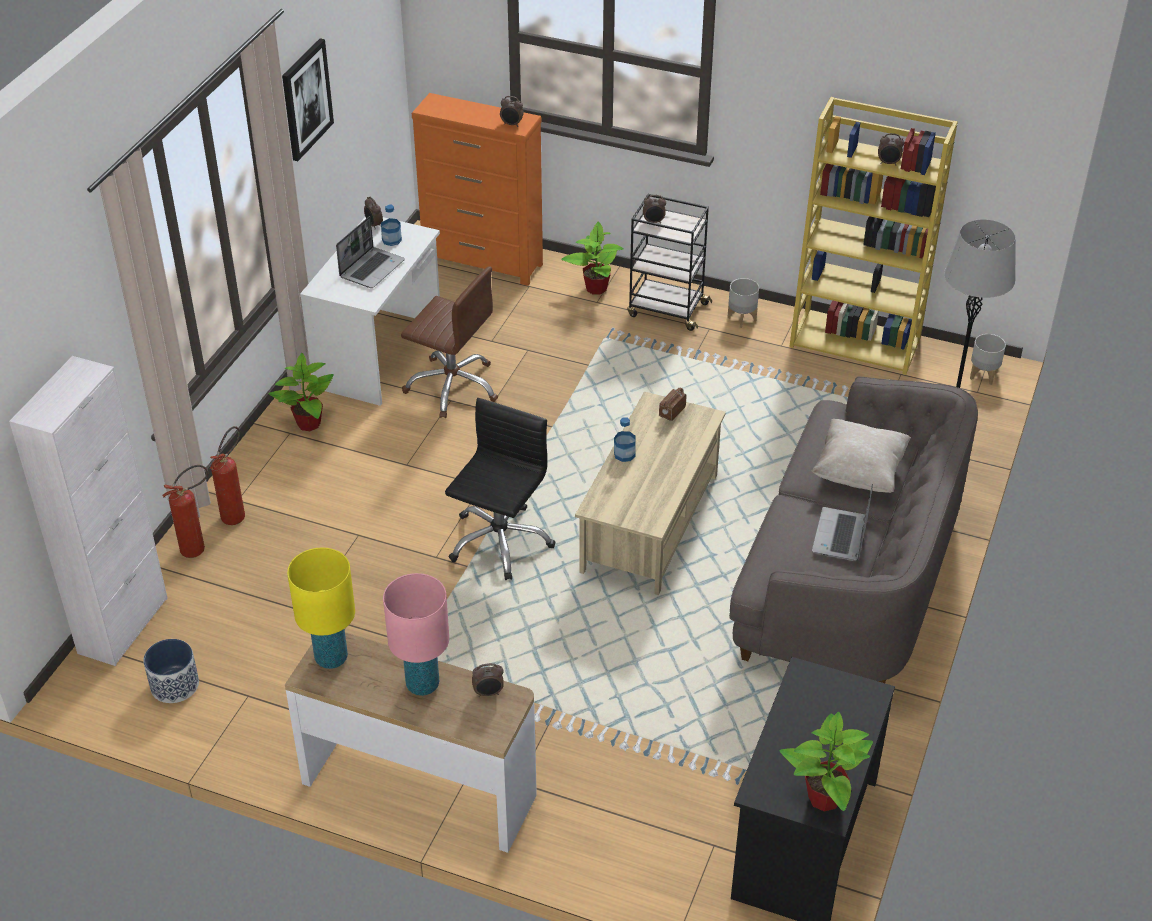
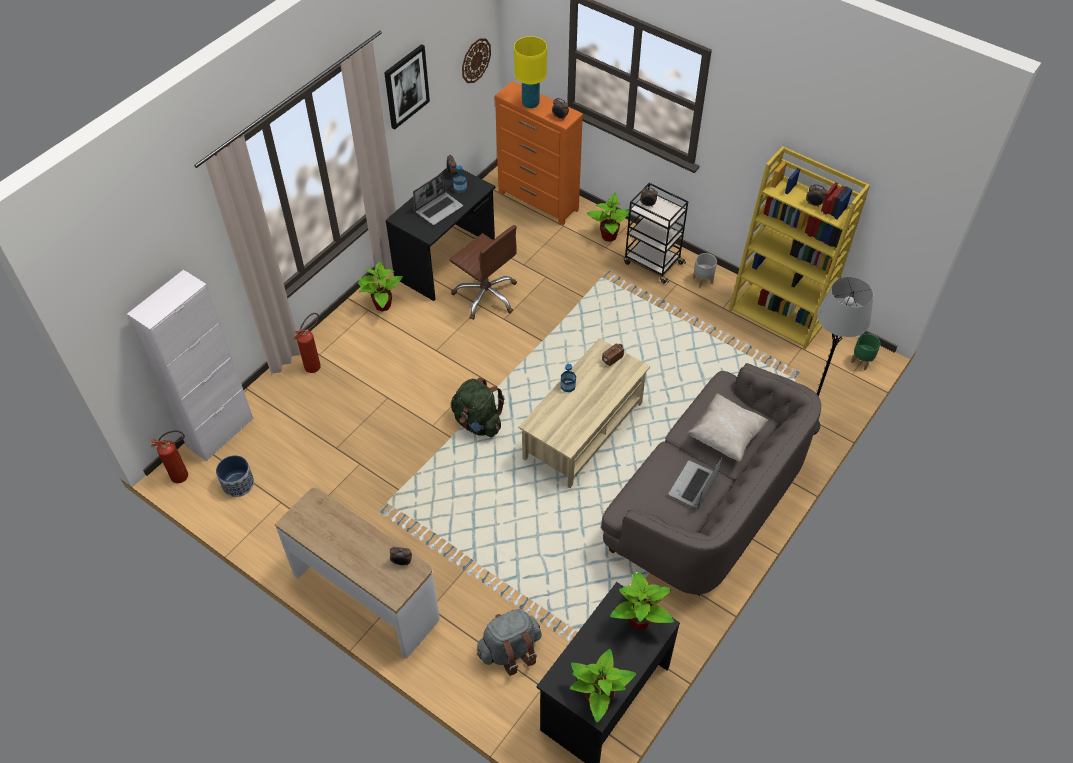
camera: 15 degrees right, 10 degrees up
fire extinguisher [162,465,208,558] -> fire extinguisher moved to [151,430,188,483]
yellow table lamp [287,548,355,669] -> yellow table lamp moved to [514,36,547,108]
white desk [300,217,440,406] -> black desk [385,168,495,301]
pink table lamp [383,573,449,696] -> none
black office chair [445,398,555,580] -> green backpack [451,378,505,437]
grey planter [970,334,1006,385] -> green planter [851,334,881,370]
none -> wall clock [462,39,491,83]
none -> grey backpack [477,609,542,676]
none -> potted plant [610,572,674,630]

